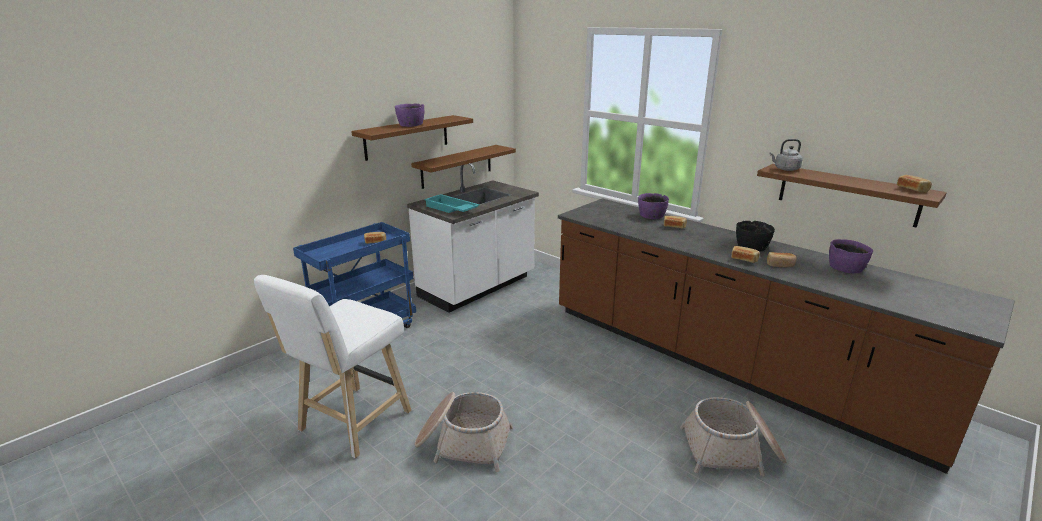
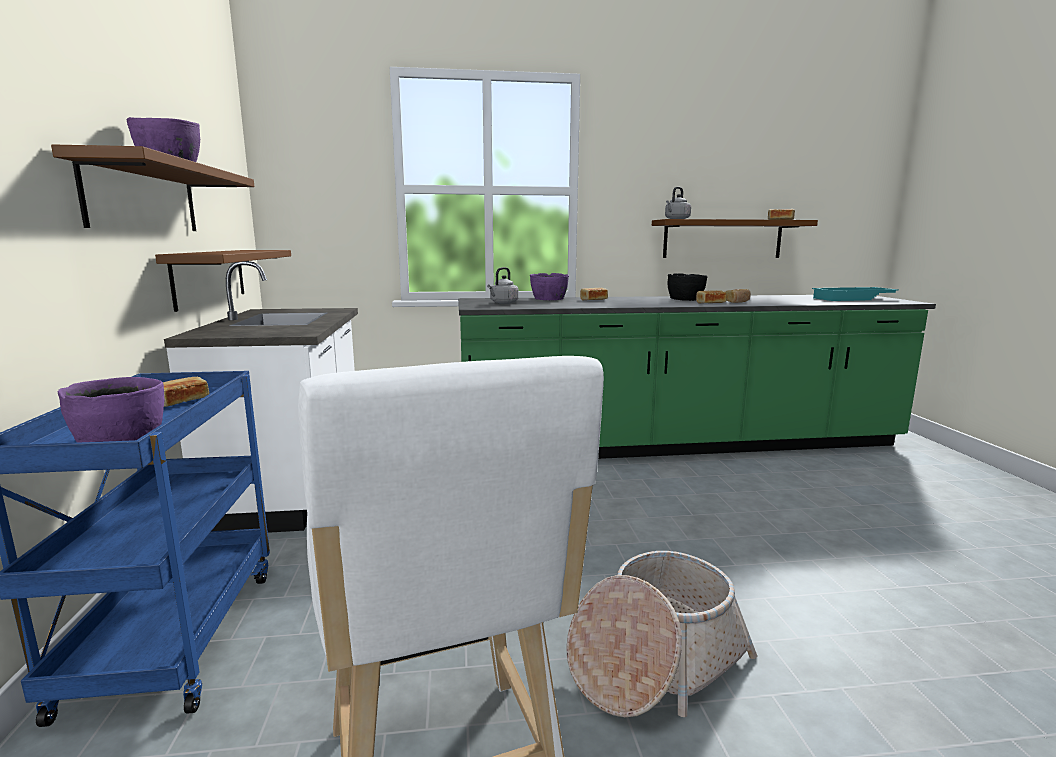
camera: 50 degrees left, 10 degrees down
turquoise tray [424,194,480,213] -> turquoise tray moved to [812,287,899,301]
brown counter [558,198,1015,474] -> green counter [458,295,936,459]
basket [680,397,787,476] -> none
purple bowl [829,239,873,273] -> purple bowl moved to [58,377,164,443]
none -> grey kettle [487,267,519,304]

